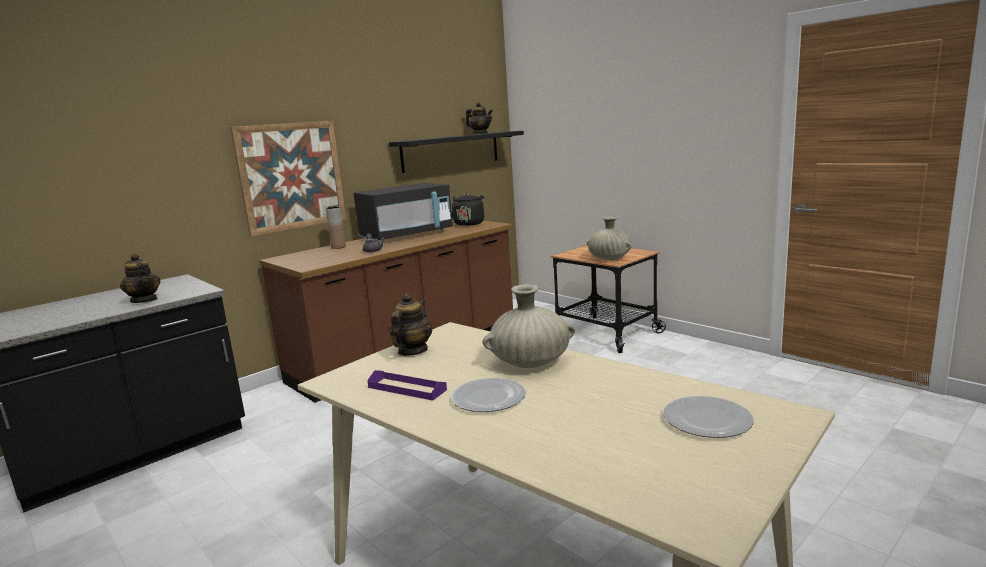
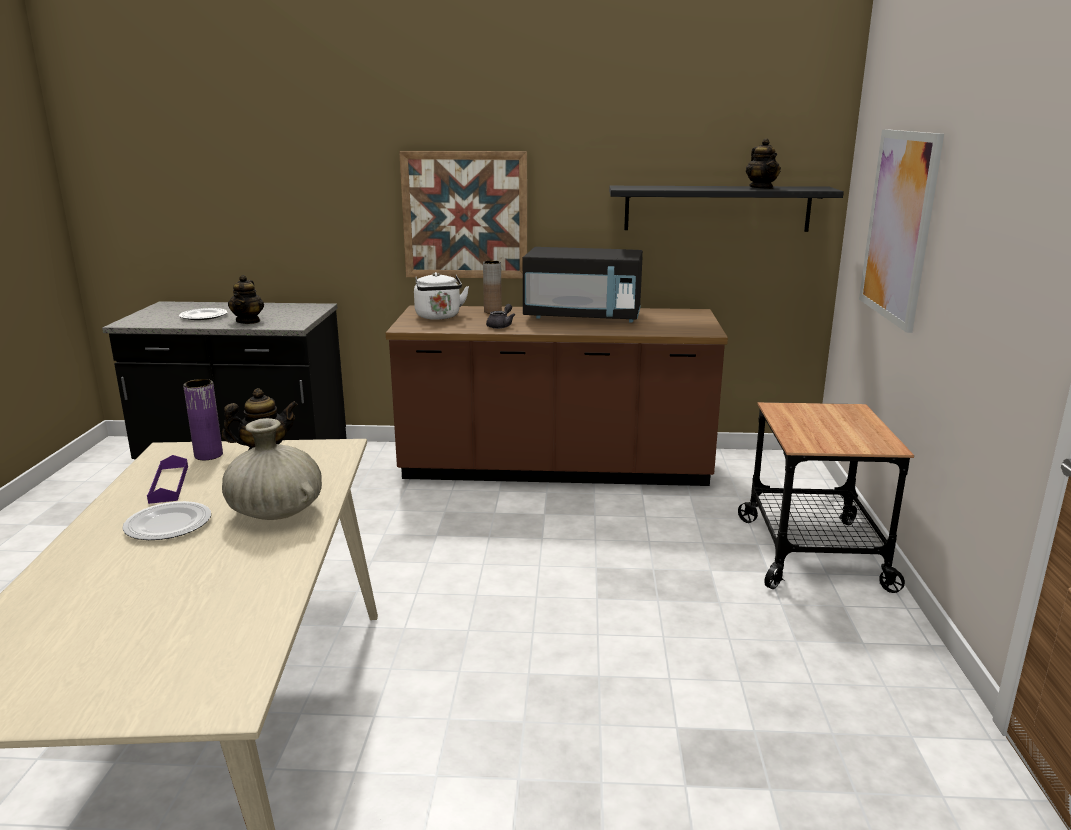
camera: 45 degrees right, 5 degrees up
black kettle [451,193,484,226] -> none
beige vase [587,217,632,260] -> none
plate [664,396,754,438] -> plate moved to [179,308,228,320]
none -> purple vase [183,379,223,460]
none -> white kettle [414,272,469,320]
none -> picture [859,129,944,333]

